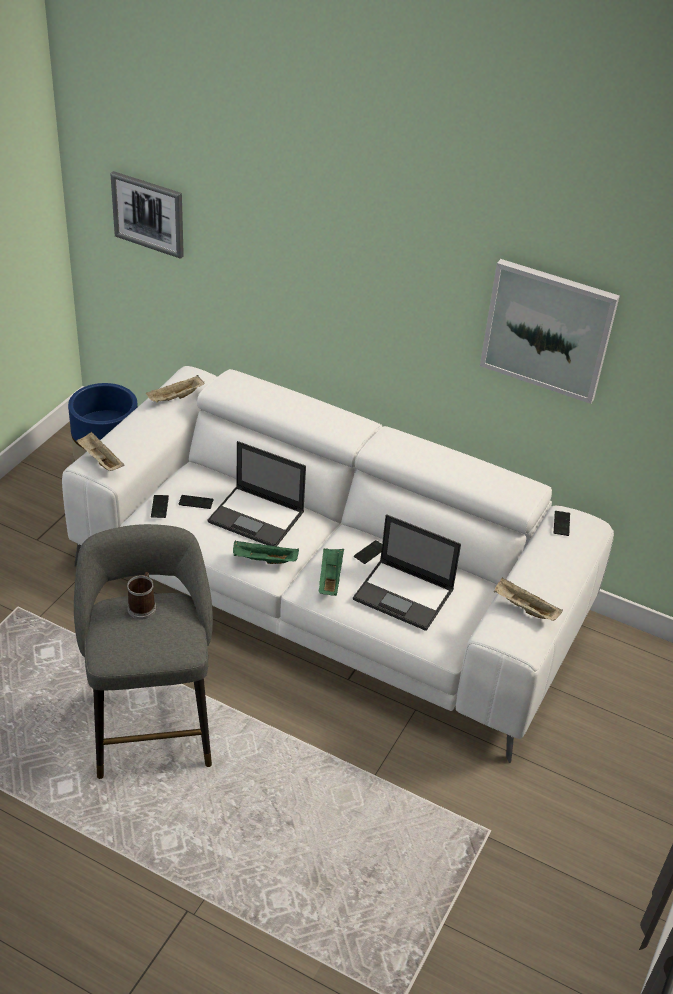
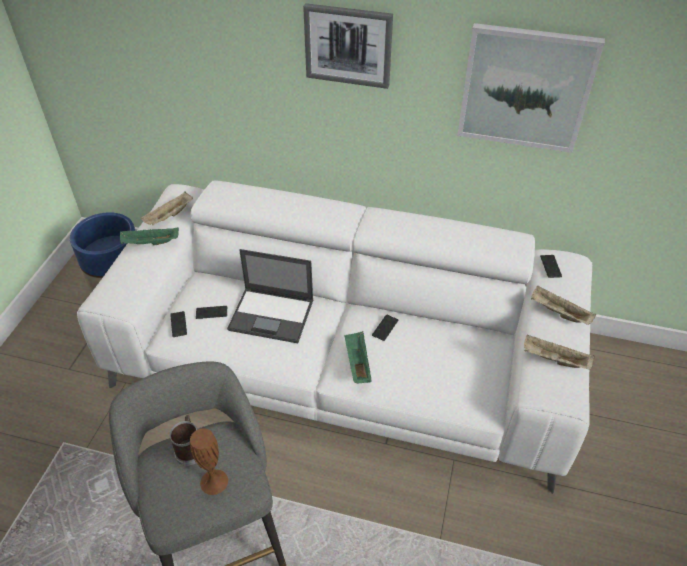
camera: 10 degrees left, 5 degrees up
beige tray [76,432,124,471] -> beige tray moved to [531,286,596,325]
picture [110,171,184,259] -> picture moved to [303,3,393,89]
green tray [233,541,299,564] -> green tray moved to [120,227,179,245]
laptop [353,514,461,631] -> none
none -> brown vase [190,428,228,495]

